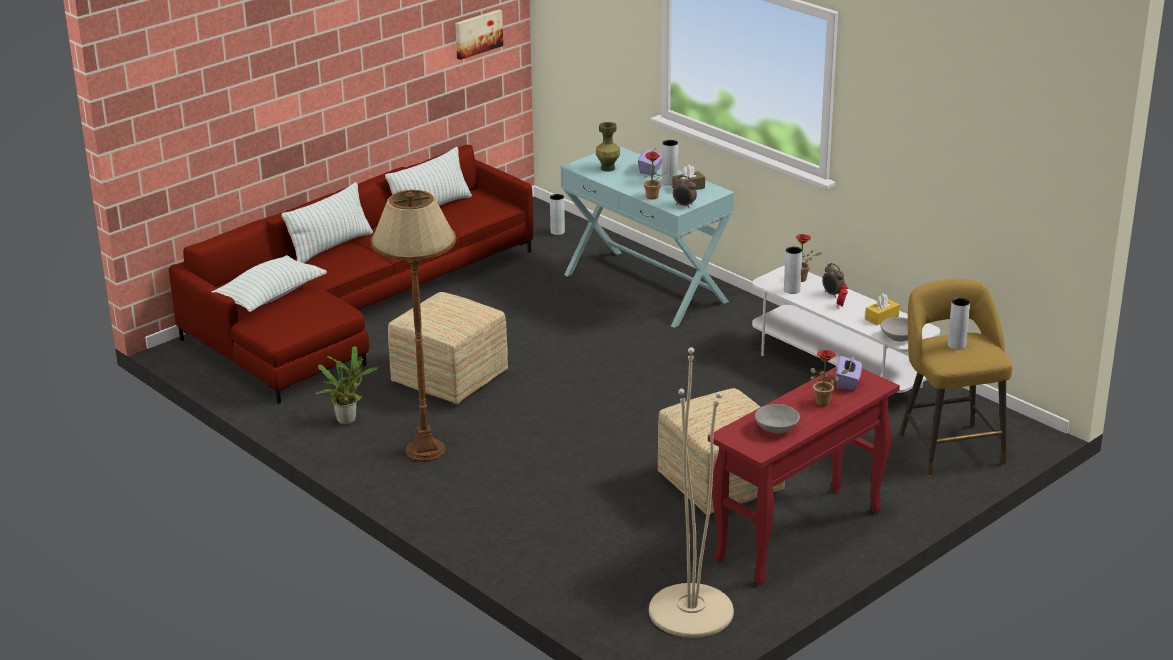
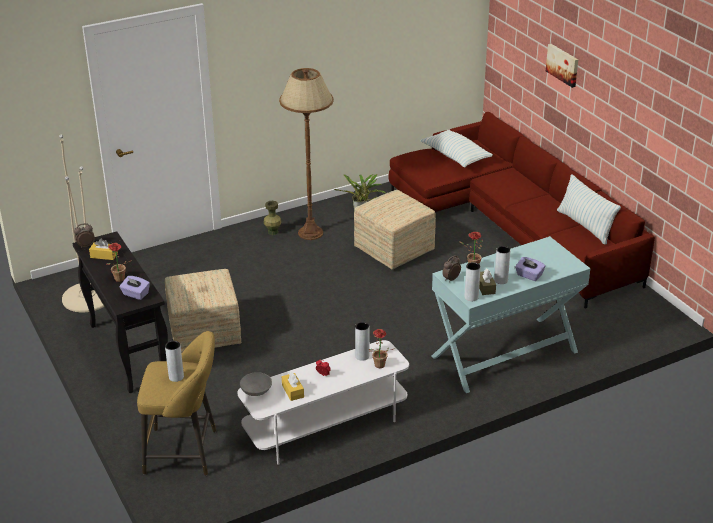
camera: 105 degrees right, 5 degrees up
pillow [282,182,373,263] -> none
picture [455,10,503,60] -> picture moved to [546,44,578,88]
grey vase [550,194,565,235] -> grey vase moved to [465,262,481,301]
green vase [596,122,620,172] -> green vase moved to [264,201,282,235]
red console table [708,366,900,585] -> black console table [72,231,168,393]
grey bowl [755,404,800,433] -> yellow tissue box [89,239,118,260]
alarm clock [822,263,845,298] -> alarm clock moved to [74,223,95,248]

